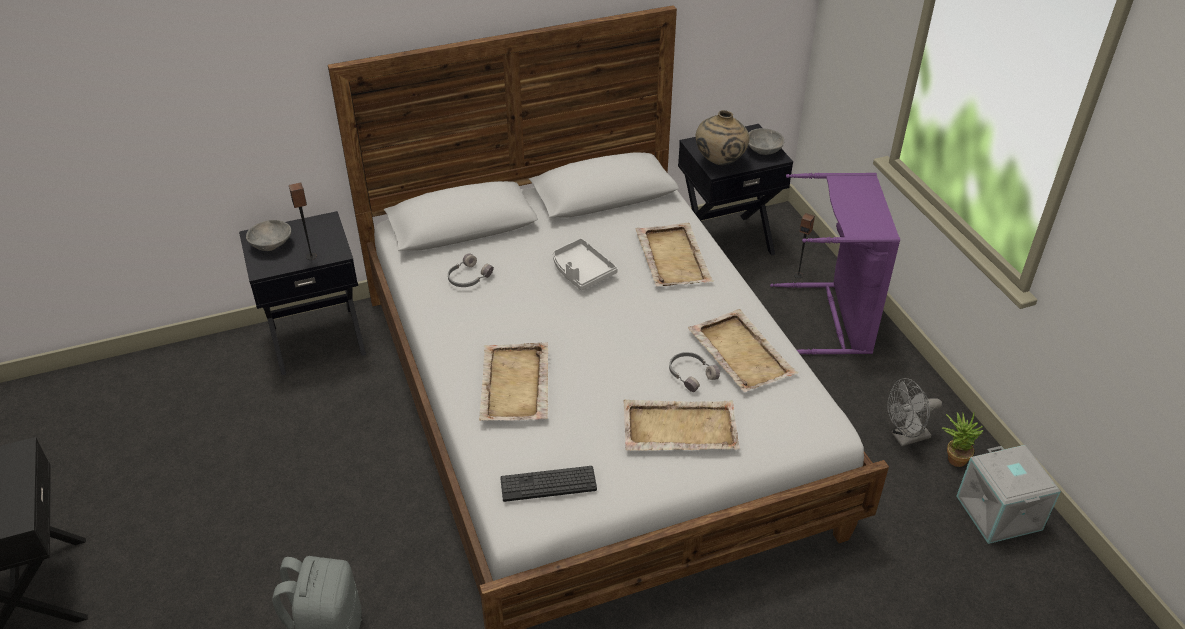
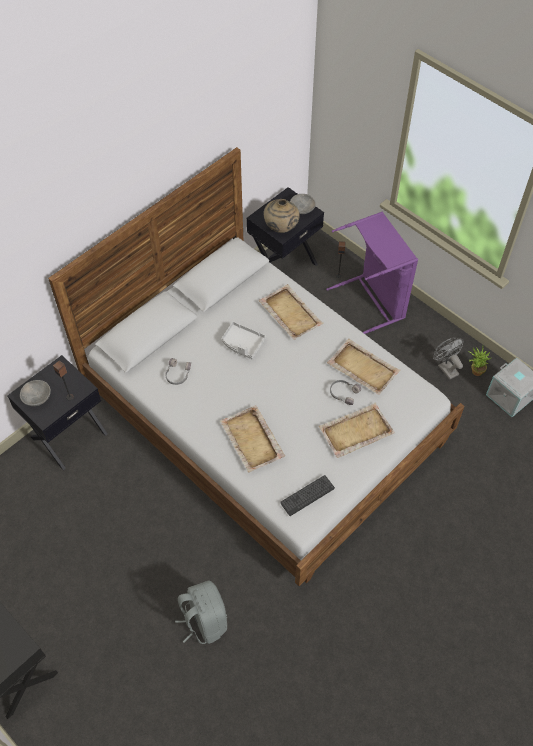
camera: 25 degrees left, 15 degrees up
grey fan [887,378,942,446] -> grey fan turned 105 degrees clockwise [433,337,464,380]

